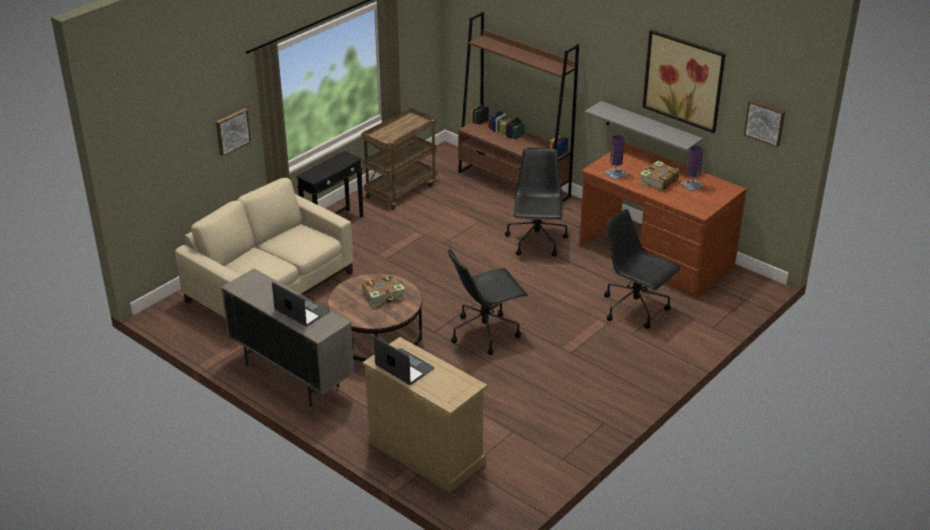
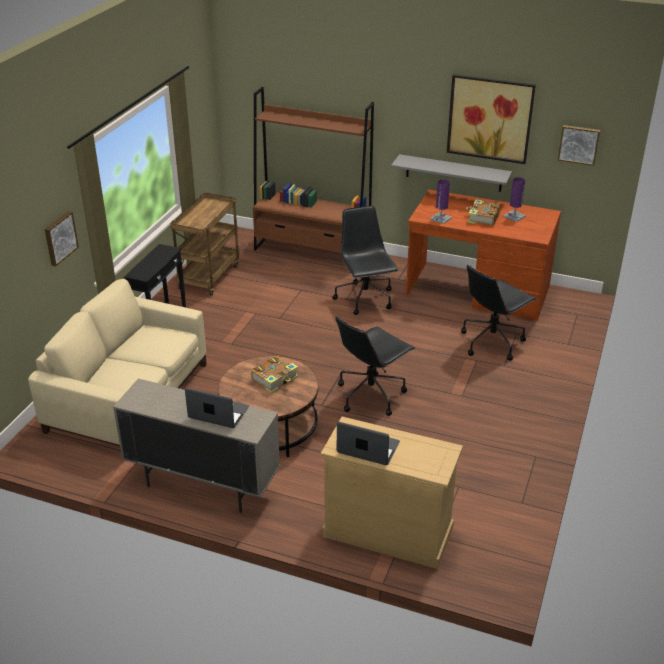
camera: 20 degrees left, 0 degrees up
black office chair [604,209,682,329] -> black office chair turned 60 degrees counterclockwise [461,264,537,361]

